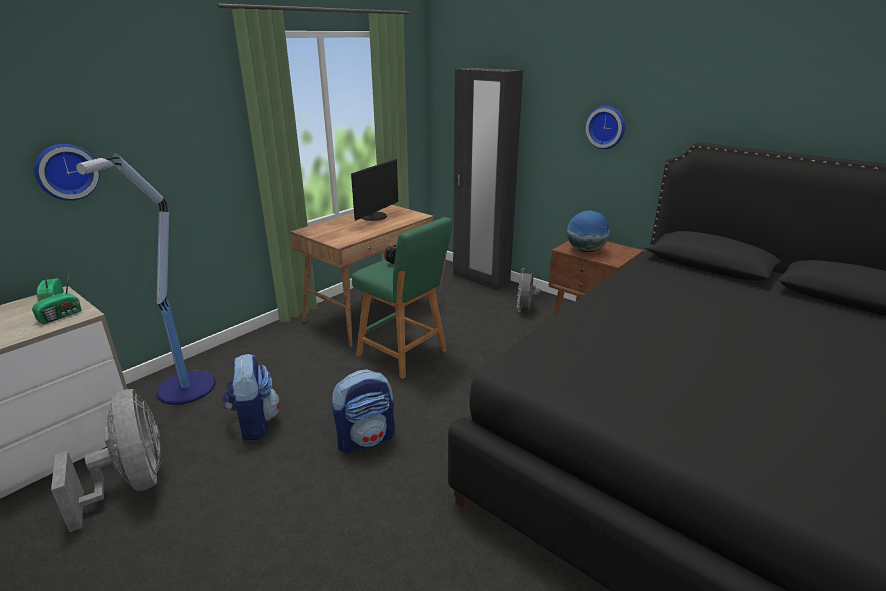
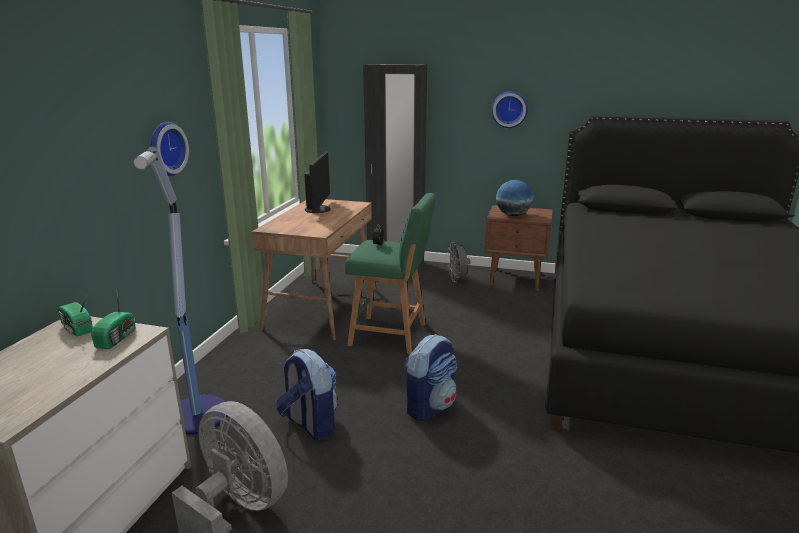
camera: 25 degrees left, 5 degrees down
wall clock [34,144,100,201] -> wall clock moved to [150,122,189,176]

